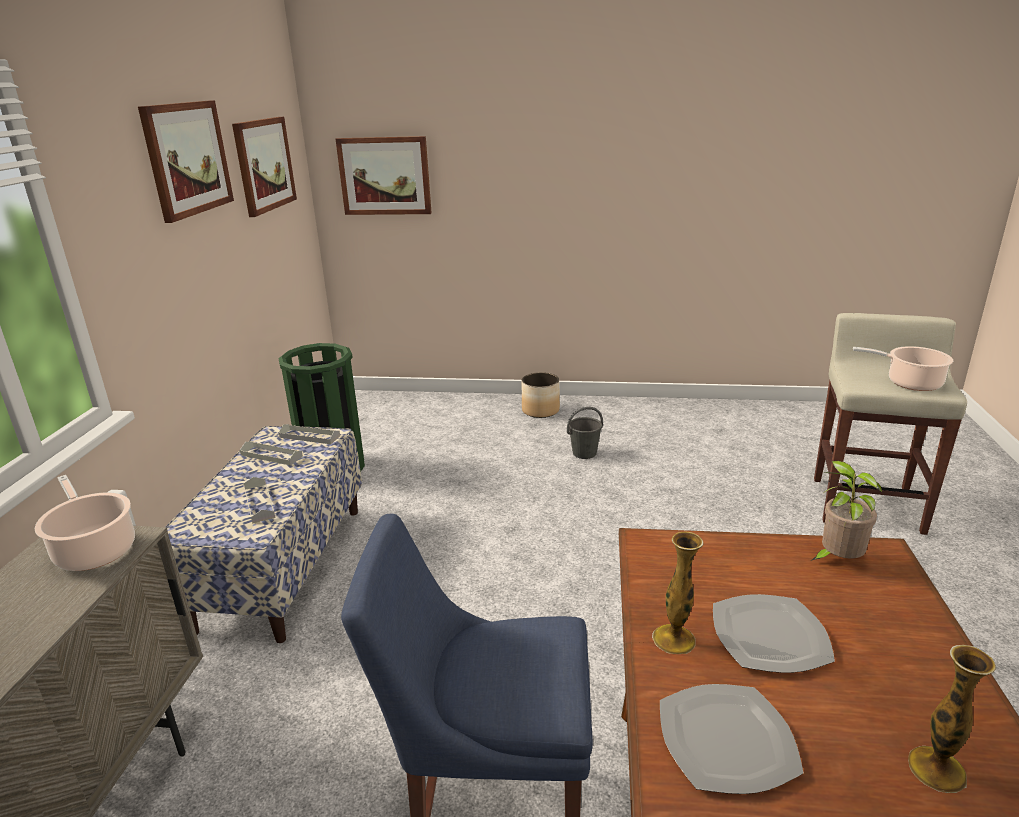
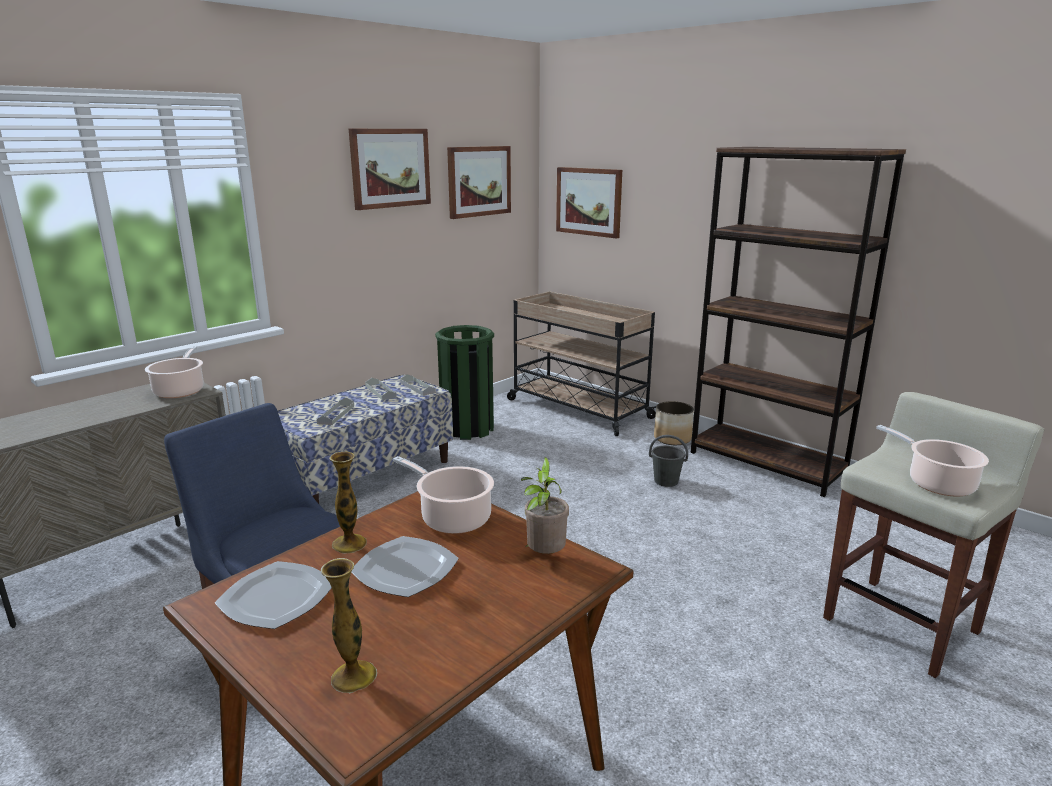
camera: 35 degrees right, 5 degrees down
none -> cooking pot [393,456,494,534]
none -> beige cart [507,291,656,436]
none -> brown bookcase [691,147,906,497]

